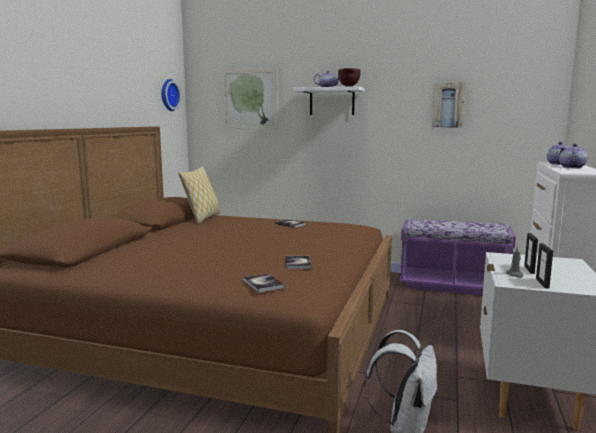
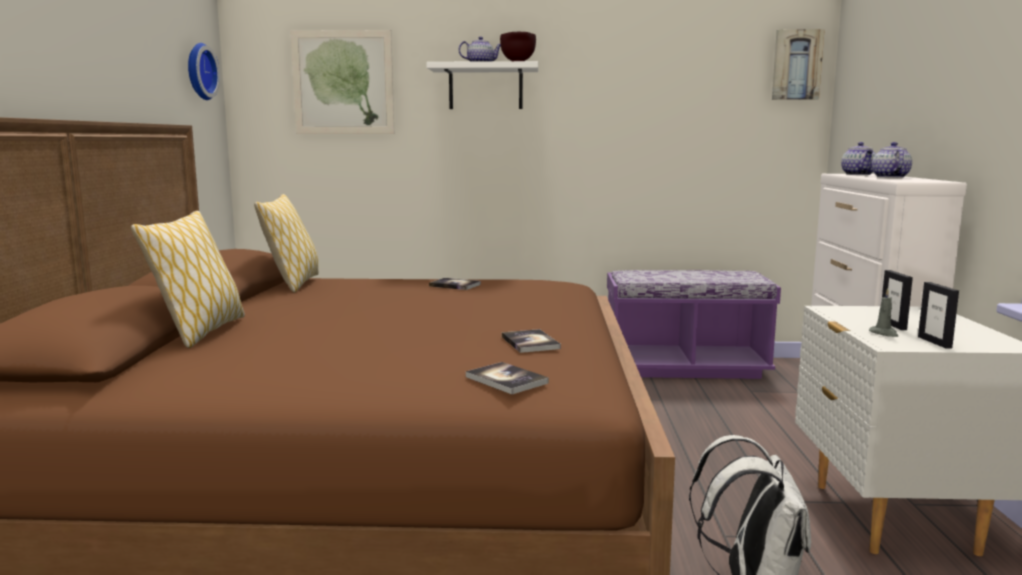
camera: 15 degrees left, 0 degrees up
picture [432,82,465,128] -> picture moved to [772,29,825,100]
none -> pillow [131,211,245,348]

